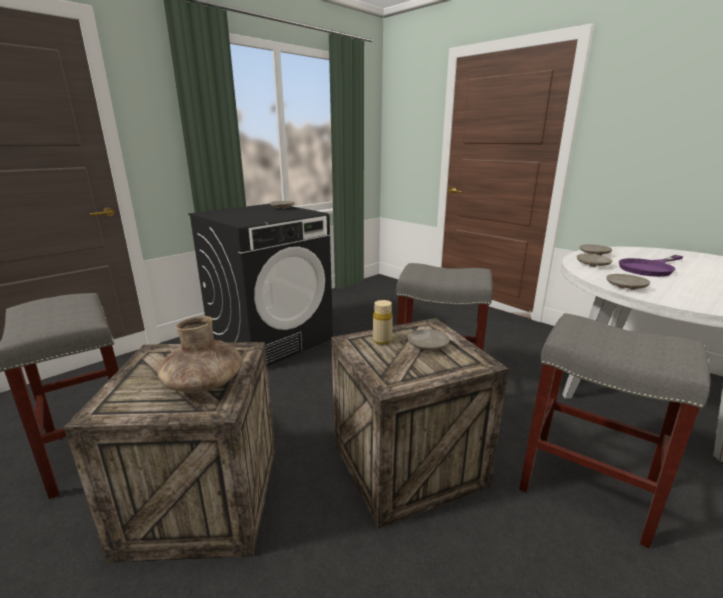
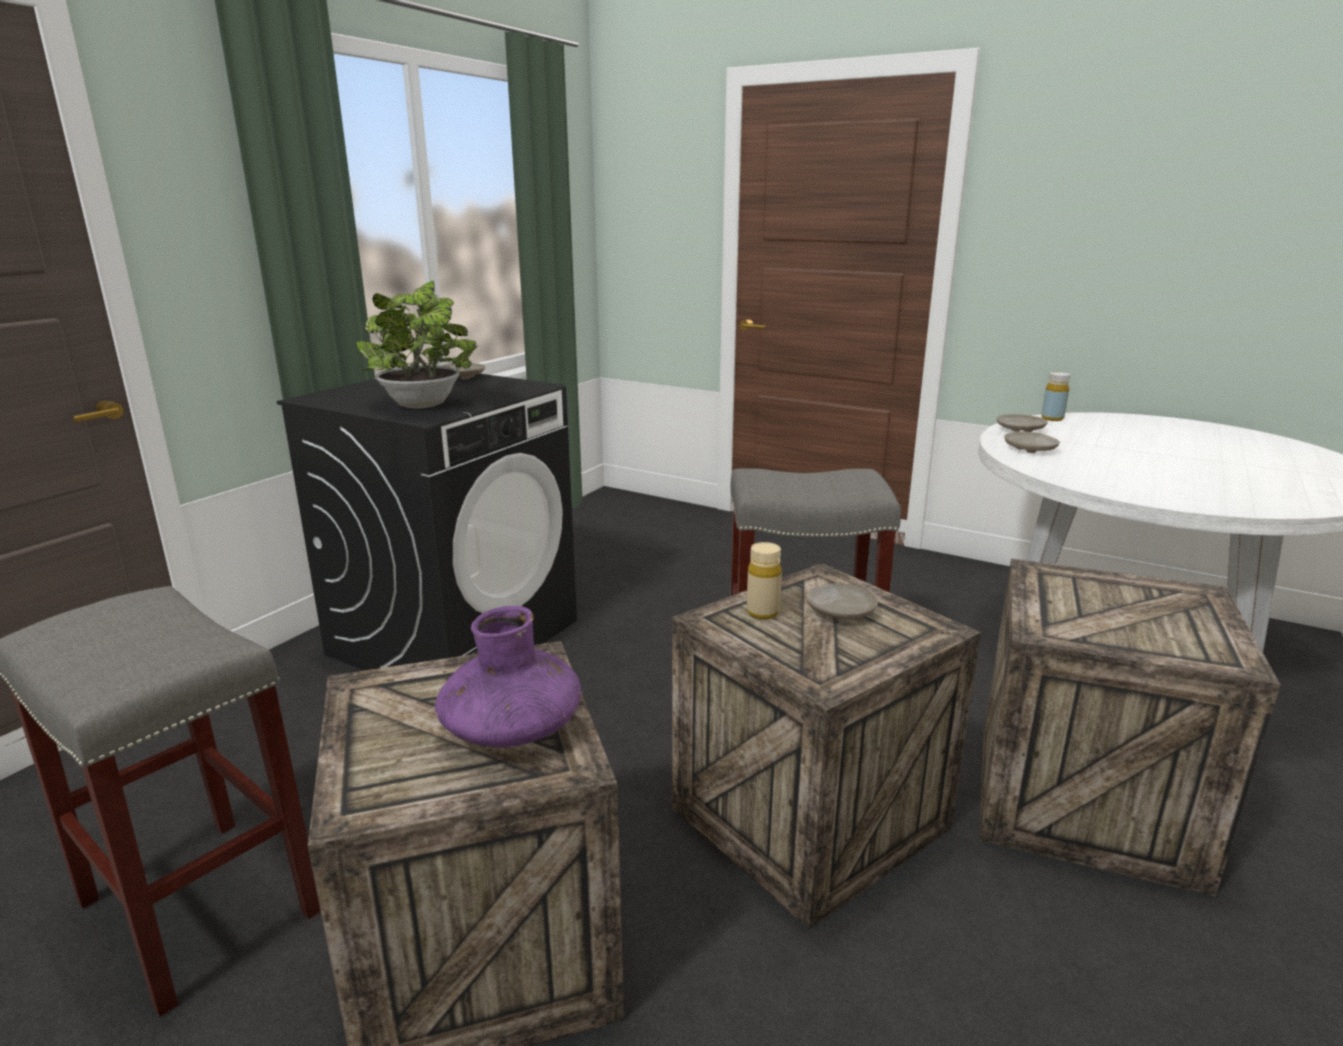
camera: 15 degrees left, 0 degrees up
brown vase [158,316,242,393] -> purple vase [435,606,581,748]
grey stool [519,313,710,548] -> crate [979,559,1281,897]
beige plate [606,274,650,290] -> none
purple frying pan [619,255,683,277] -> none
none -> potted plant [356,280,479,408]
none -> yellow bottle [1041,372,1070,421]

